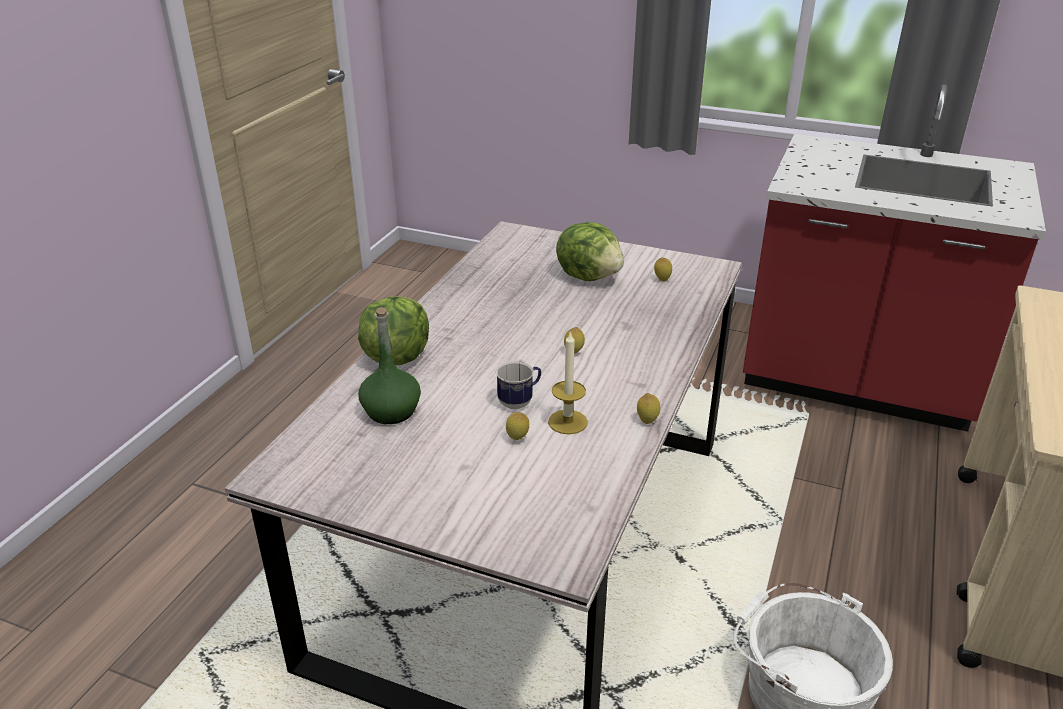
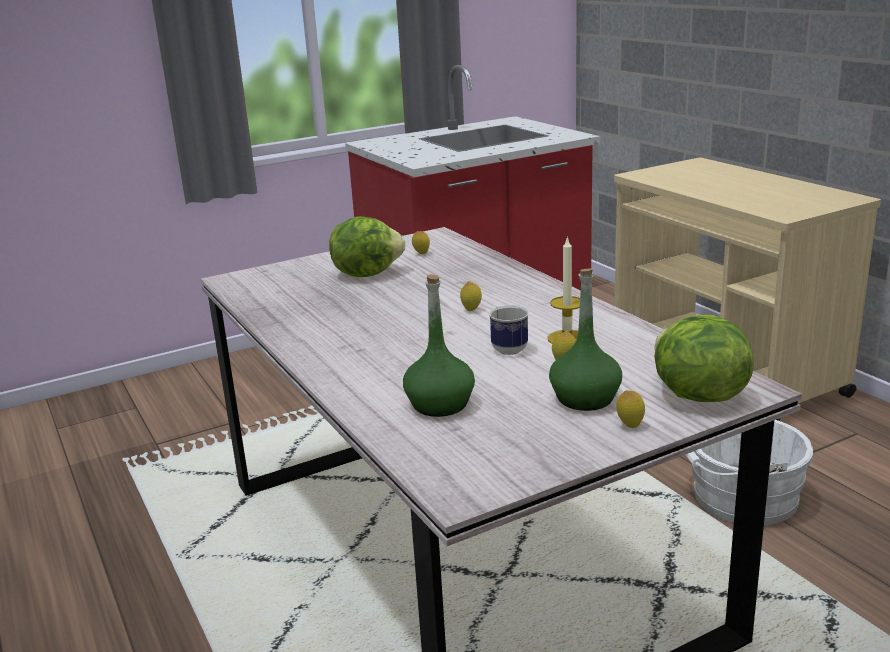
camera: 50 degrees left, 10 degrees down
lettuce [358,296,429,365] -> lettuce moved to [654,314,754,402]
lemon [637,393,660,424] -> lemon moved to [616,390,645,428]
none -> green bottle [549,269,622,411]

